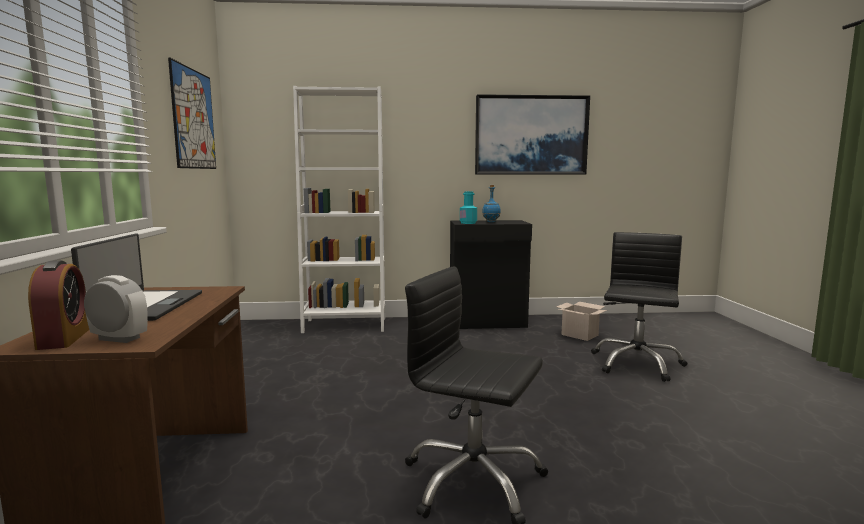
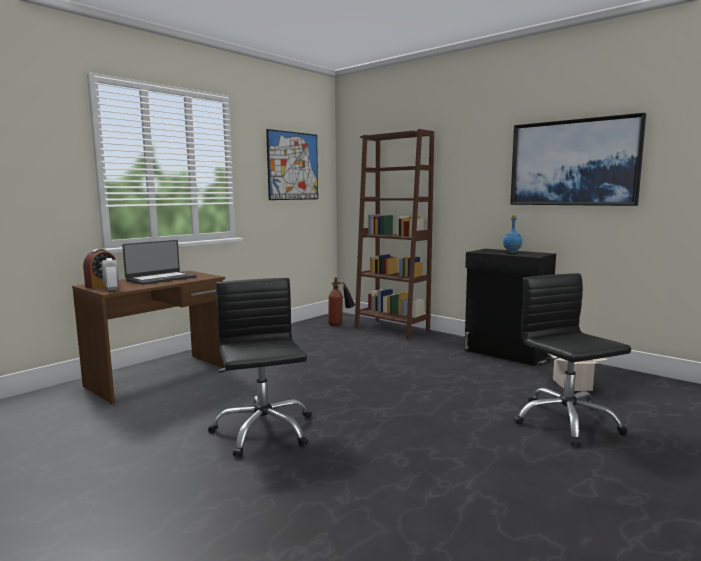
camera: 45 degrees right, 0 degrees up
white bookcase [293,86,385,333] -> brown bookcase [355,129,434,339]
turquoise bottle [460,191,477,224] -> none
black office chair [591,232,688,382] -> black office chair turned 90 degrees counterclockwise [514,273,631,446]
none -> fire extinguisher [328,277,355,326]

